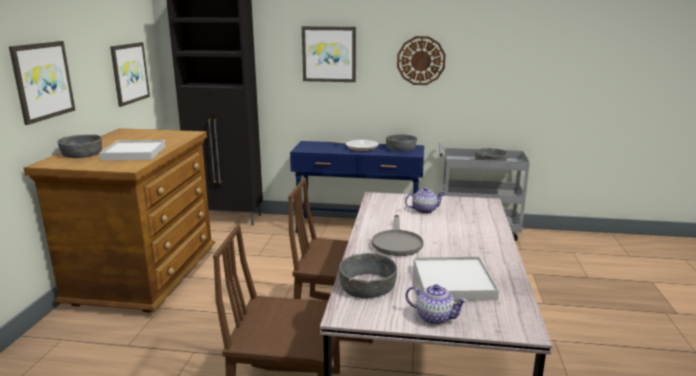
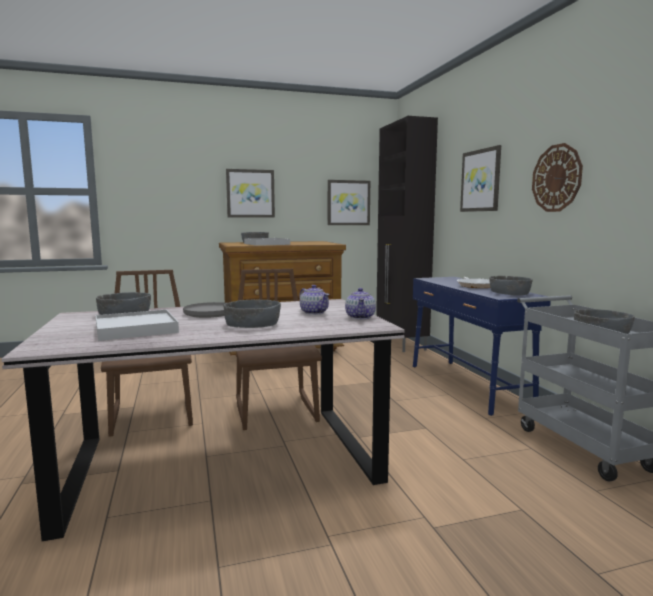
camera: 65 degrees right, 10 degrees down
teapot [405,284,468,325] -> teapot moved to [345,288,376,319]
none -> grey bowl [224,300,281,328]

